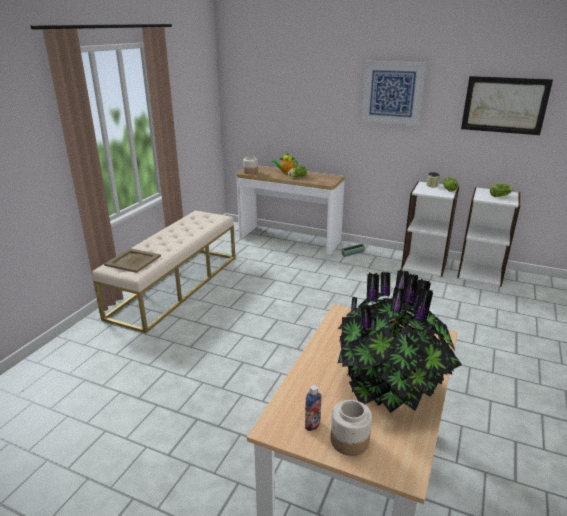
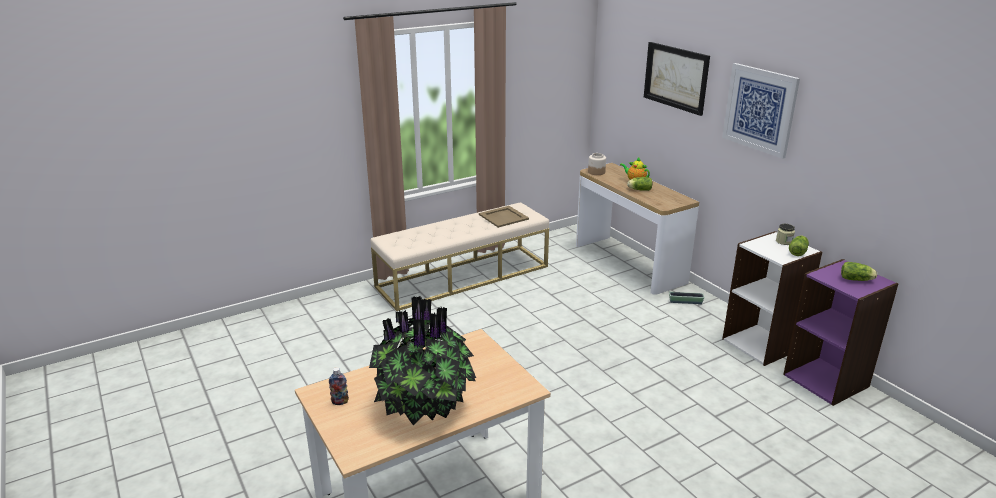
camera: 35 degrees right, 0 degrees up
beige tray [104,248,161,273] -> beige tray moved to [479,206,529,228]
jar [331,400,372,456] -> none
white bookcase [457,187,520,287] -> purple bookcase [783,259,899,406]
picture [461,76,553,135] -> picture moved to [644,42,710,116]

